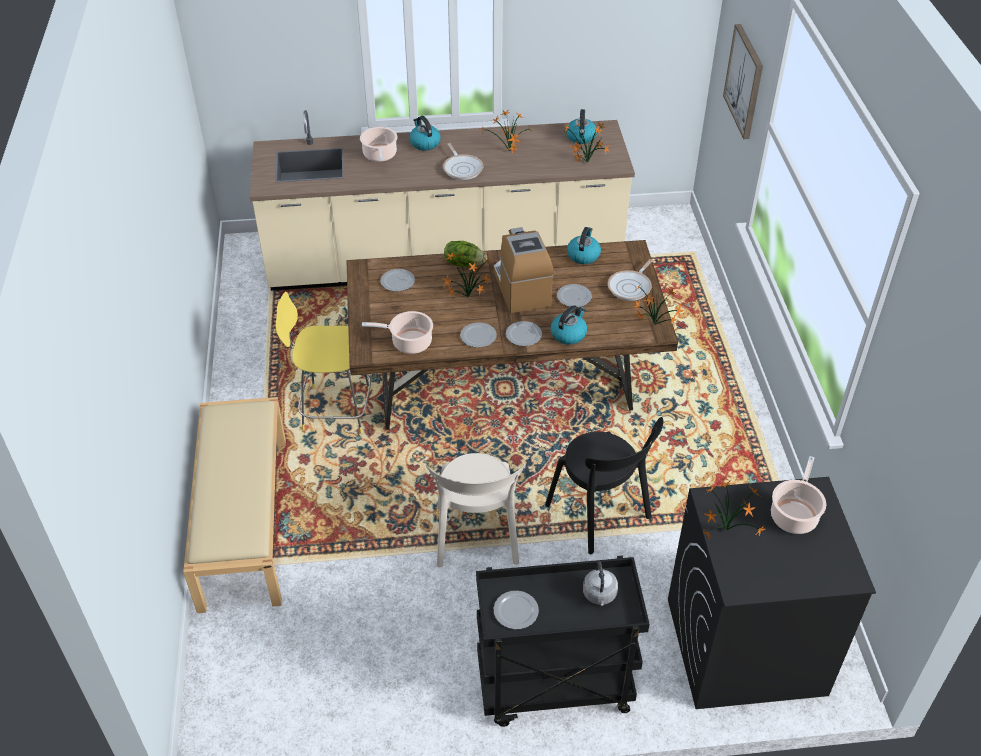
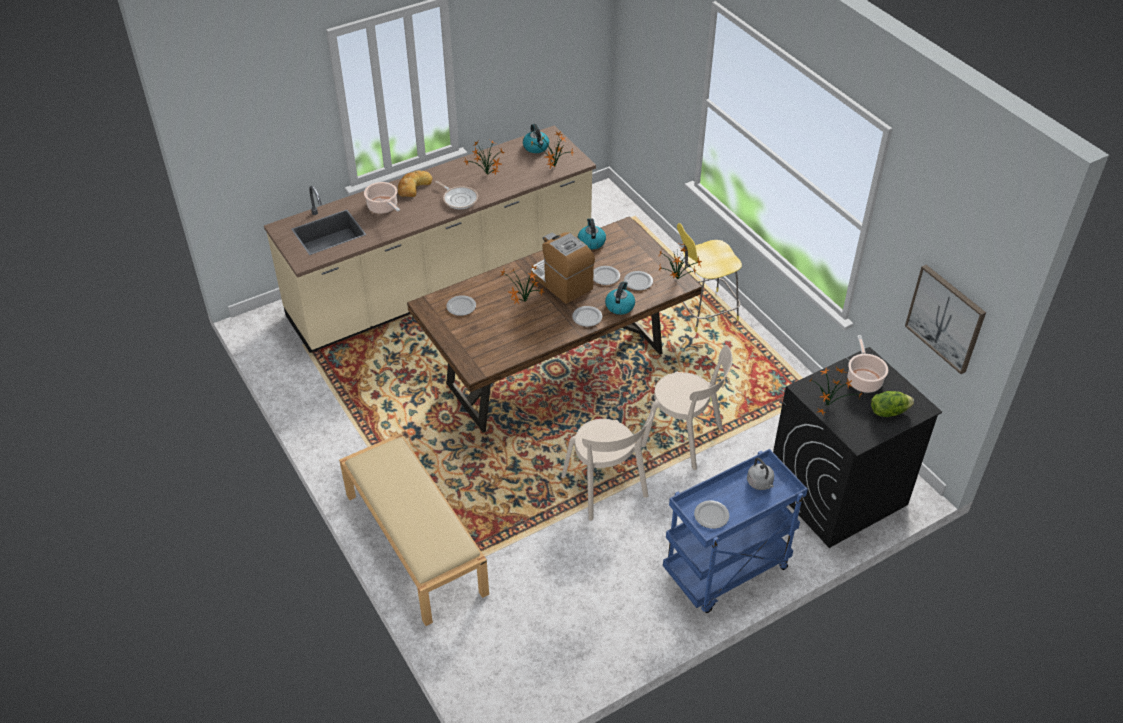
camera: 25 degrees left, 0 degrees up
yellow stool [275,291,371,433] -> yellow stool moved to [677,223,742,332]
cooking pot [362,311,433,354] -> none
kettle [409,116,441,151] -> bread [398,170,432,197]
lettuce [444,241,487,267] -> lettuce moved to [871,391,914,417]
plate [460,322,497,348] -> plate moved to [624,271,653,290]
black cart [476,556,650,727] -> blue cart [663,449,808,613]
black chair [545,417,663,554] -> beige chair [641,345,732,470]
frying pan [608,259,653,301] -> none
picture [723,24,763,139] -> picture moved to [905,265,986,374]

